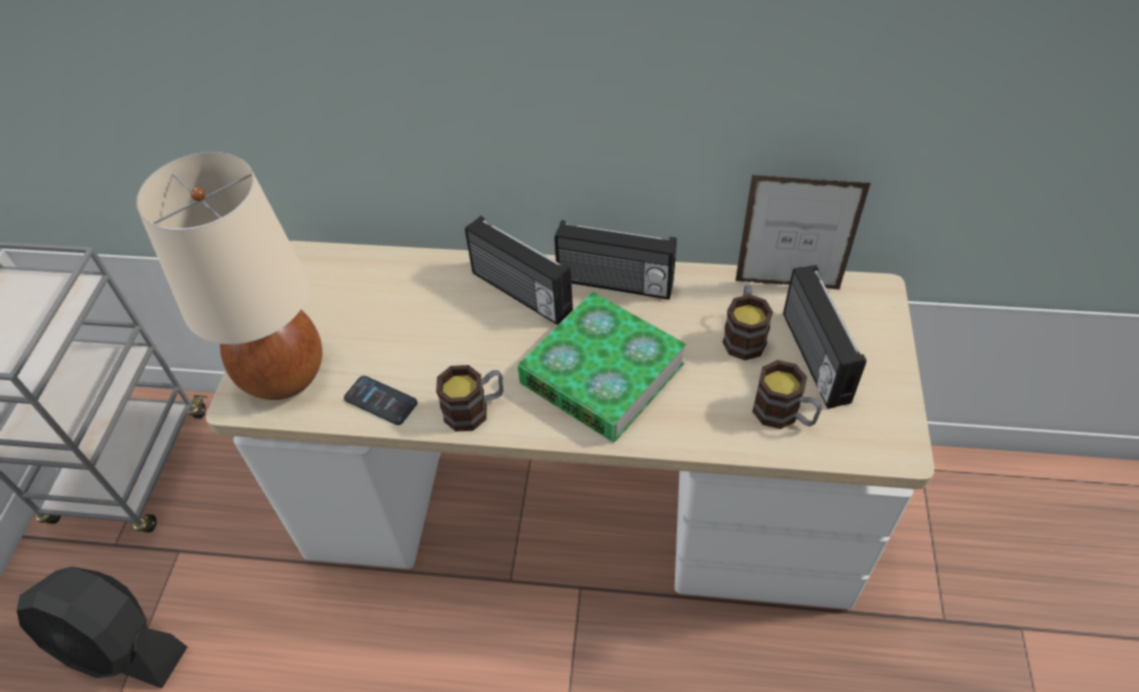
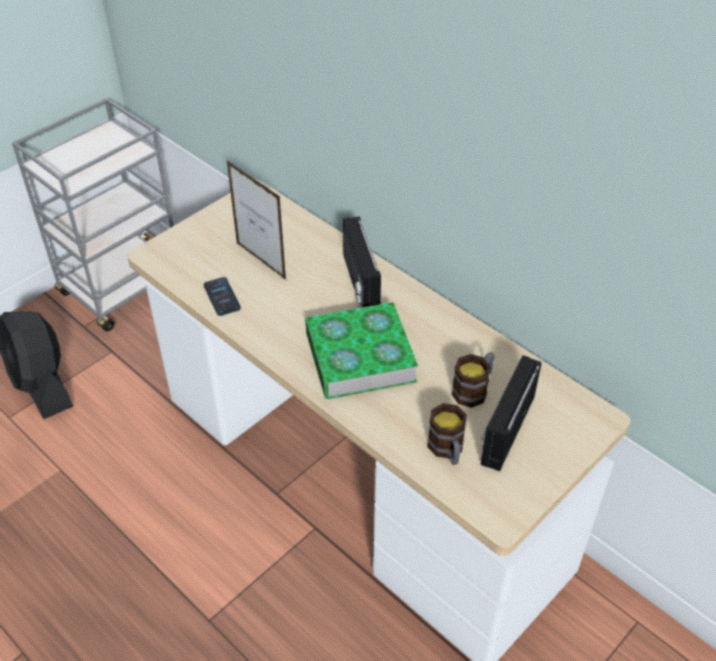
camera: 35 degrees right, 5 degrees down
beige table lamp [136,152,322,400] -> none
mug [436,365,503,432] -> none
radio [554,220,677,300] -> none
picture frame [735,175,871,289] -> picture frame moved to [227,160,286,280]

